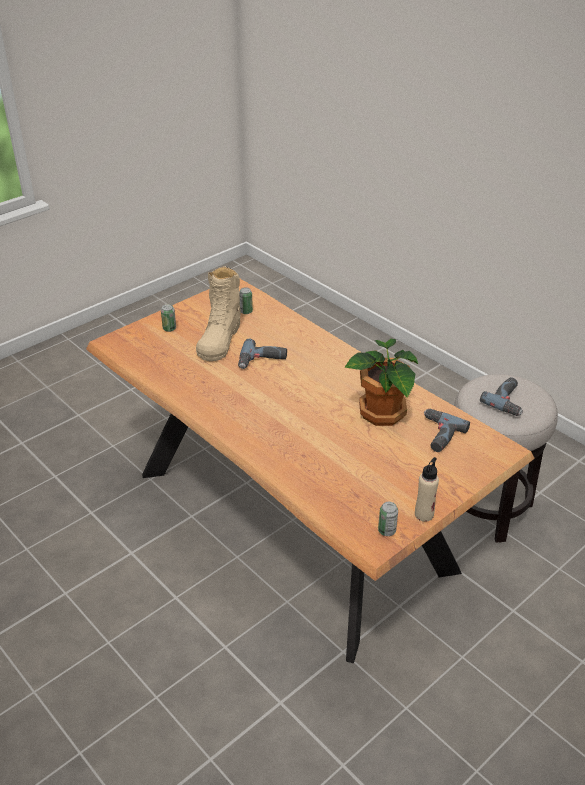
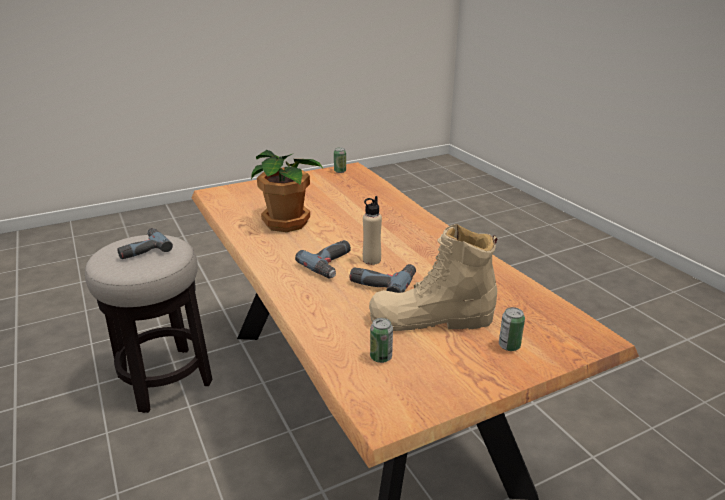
camera: 165 degrees left, 10 degrees down
beige boot [196,266,241,361] -> beige boot turned 120 degrees counterclockwise [369,224,498,331]
beige bottle [415,457,439,522] -> beige bottle moved to [363,196,382,265]
power drill [424,409,470,452] -> power drill moved to [295,240,351,279]

